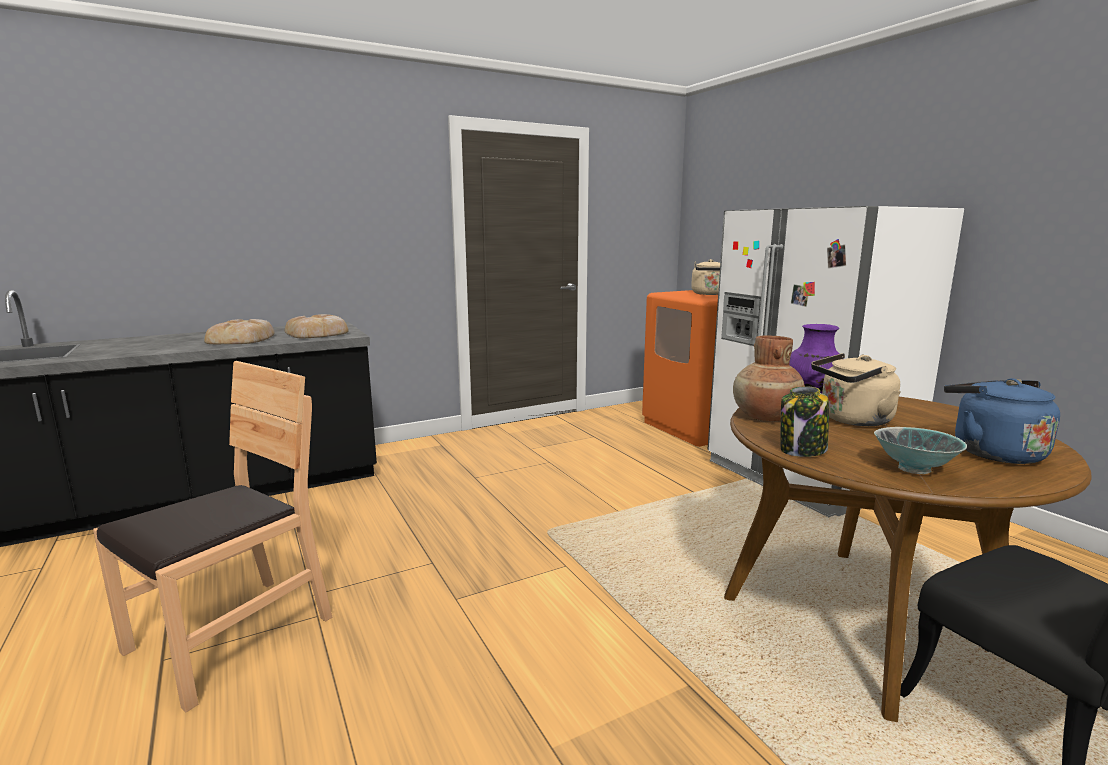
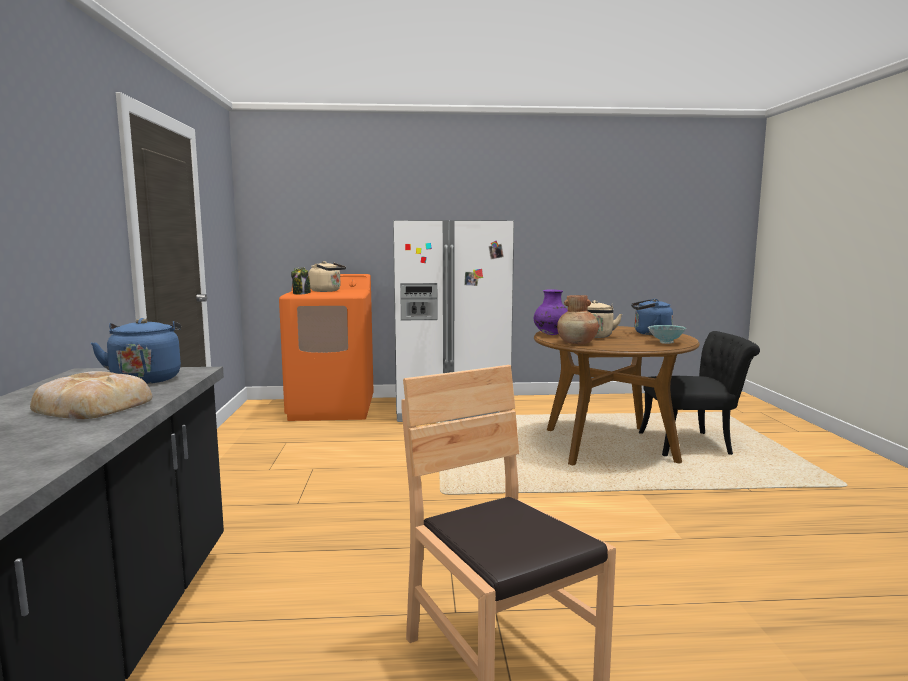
camera: 65 degrees left, 5 degrees down
bread [285,314,349,338] -> blue kettle [91,318,181,384]
jar [781,386,829,457] -> jar moved to [291,267,311,295]

